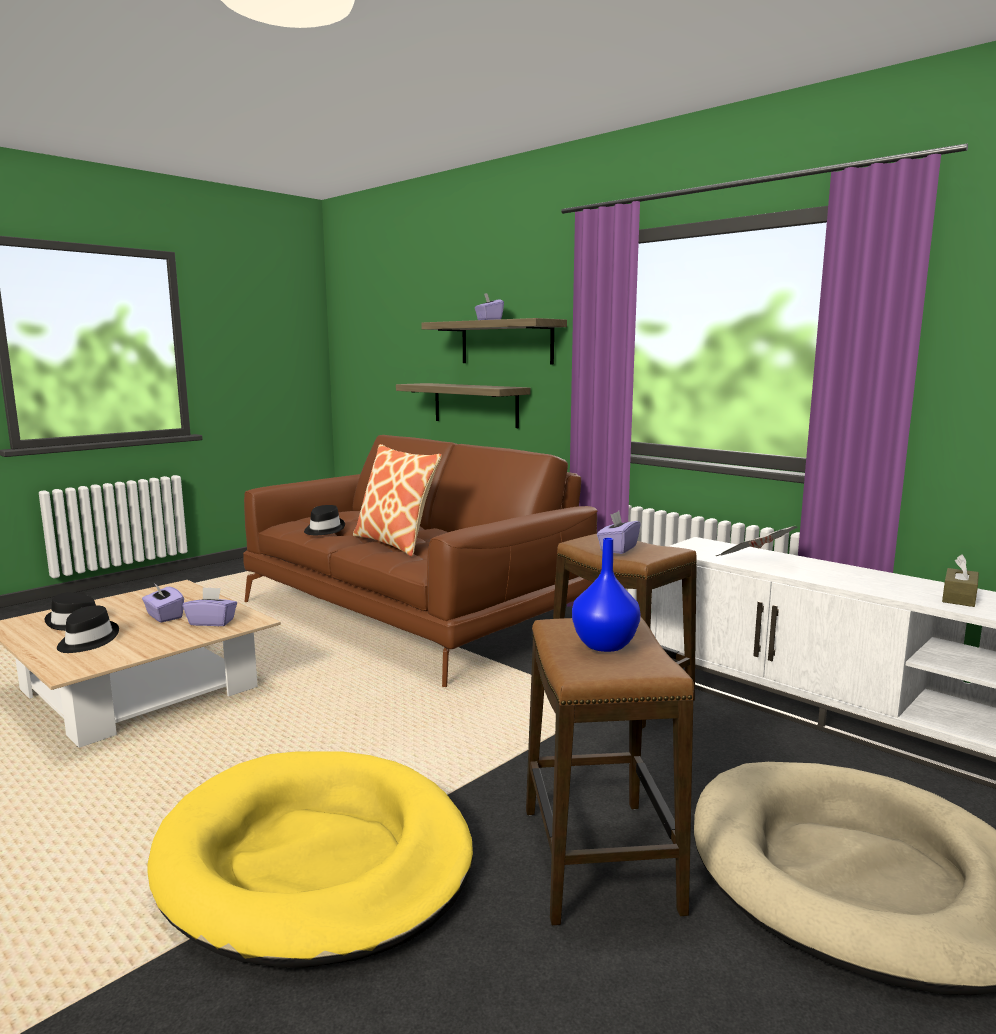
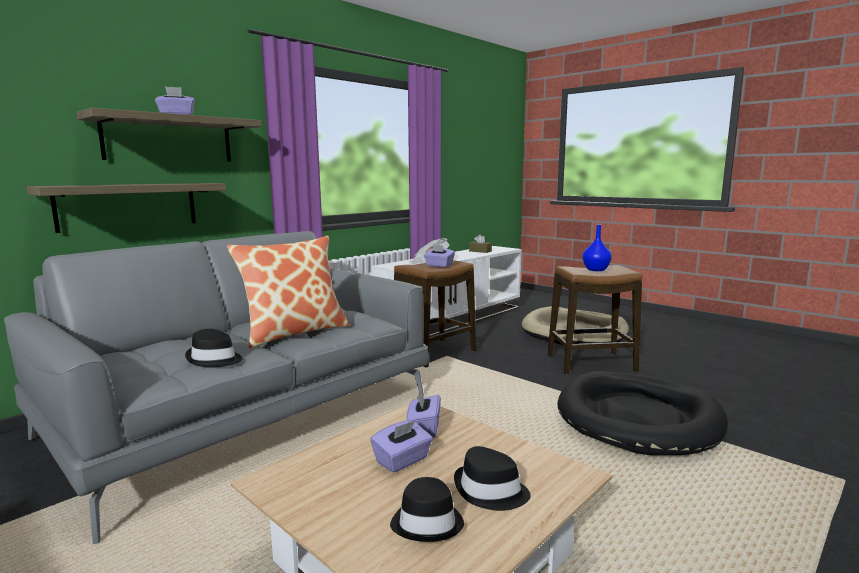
camera: 90 degrees left, 0 degrees up
yellow dog bed [147,751,473,968] -> black dog bed [558,371,728,455]
brown sofa [243,435,597,687] -> grey sofa [4,231,429,544]

